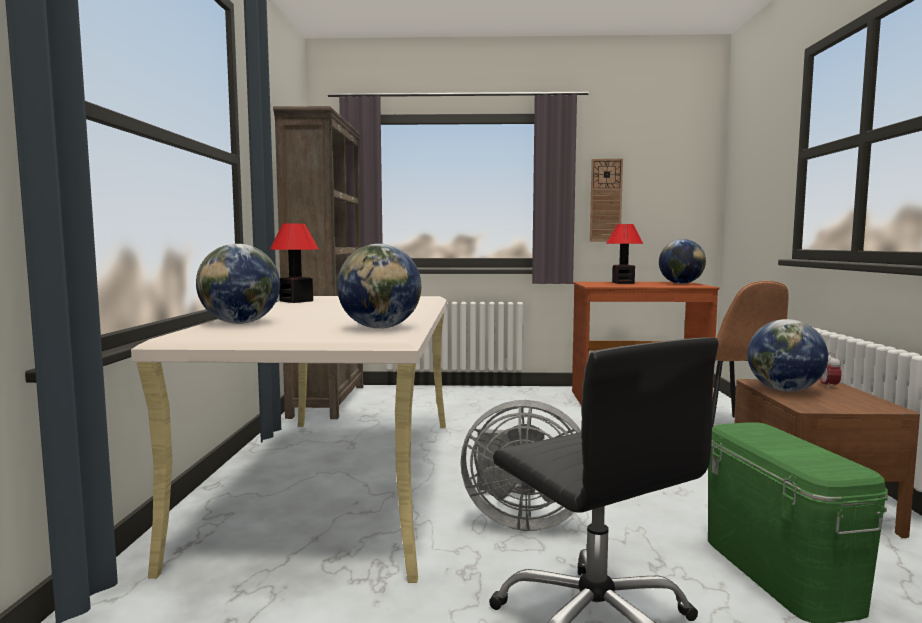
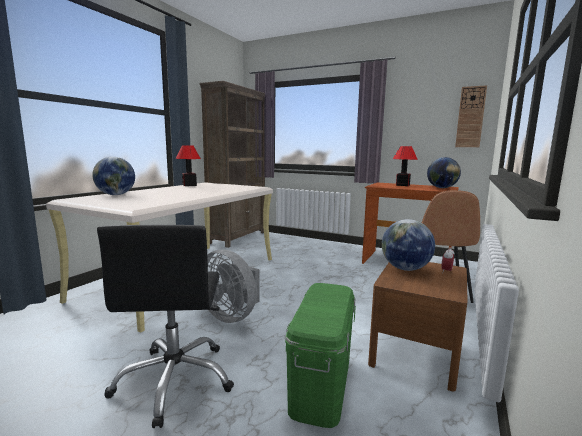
camera: 25 degrees right, 5 degrees up
globe [337,244,421,329] -> none
wall clock [590,159,623,242] -> wall clock moved to [455,85,487,147]

